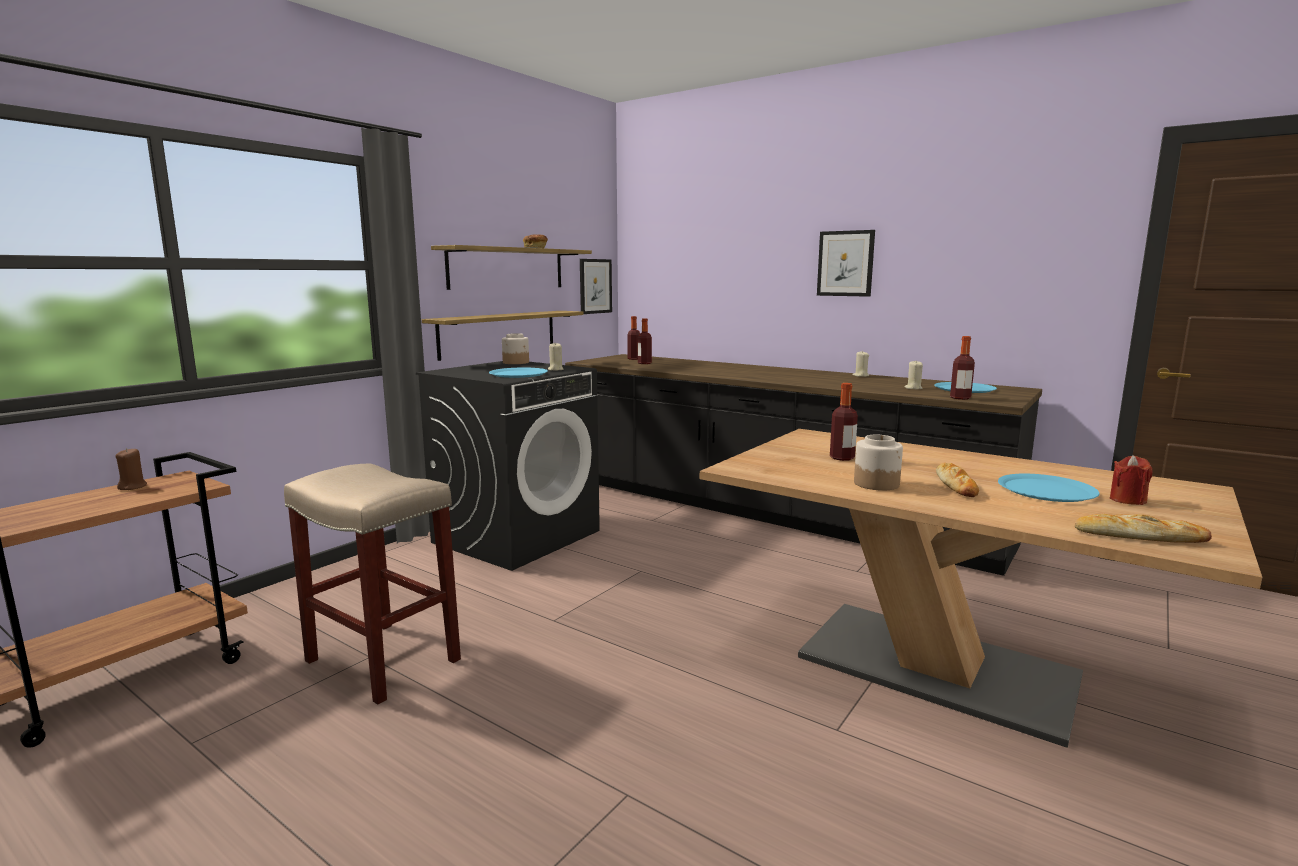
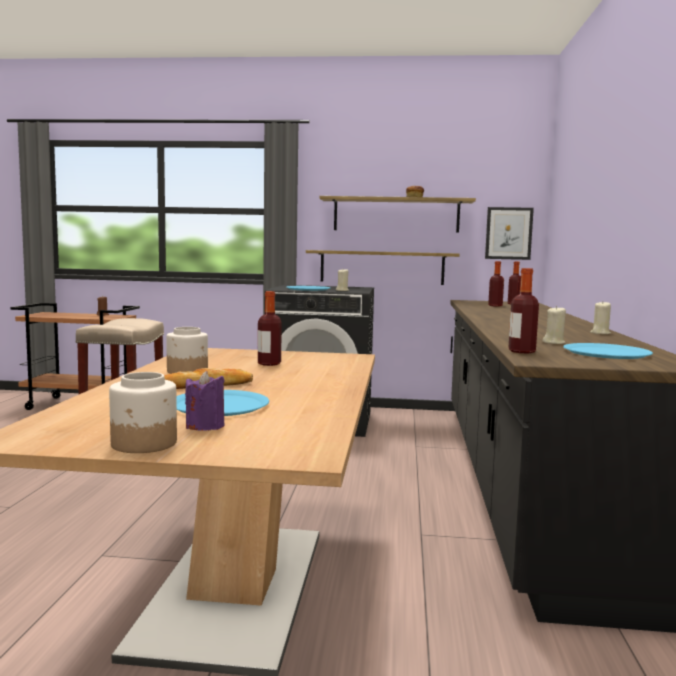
camera: 60 degrees right, 5 degrees down
jar [502,333,529,364] -> jar moved to [109,372,177,453]
picture [817,230,875,297] -> none
bread [1075,514,1212,543] -> none
red candle [1110,455,1153,505] -> purple candle [185,371,225,431]

